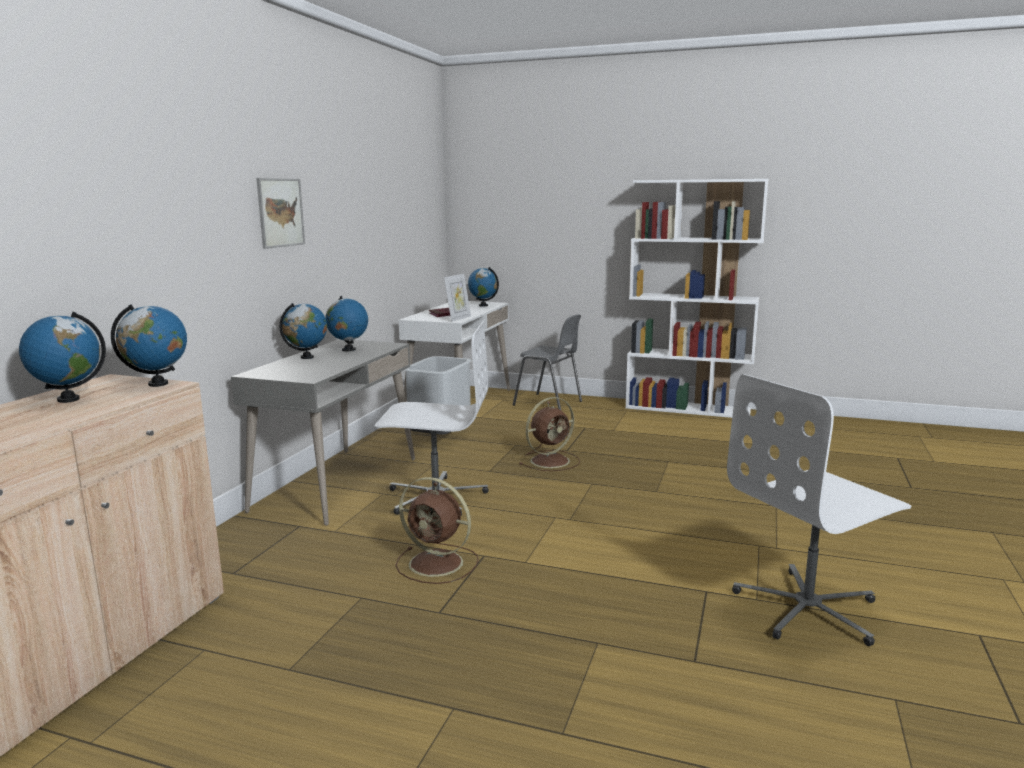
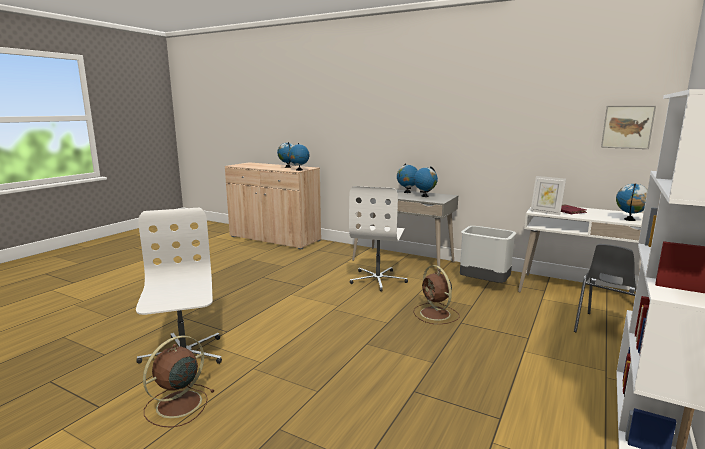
camera: 100 degrees right, 0 degrees up
picture [256,178,305,249] -> picture moved to [601,106,656,149]
brown fan [396,477,479,584] -> brown fan moved to [143,336,214,428]

